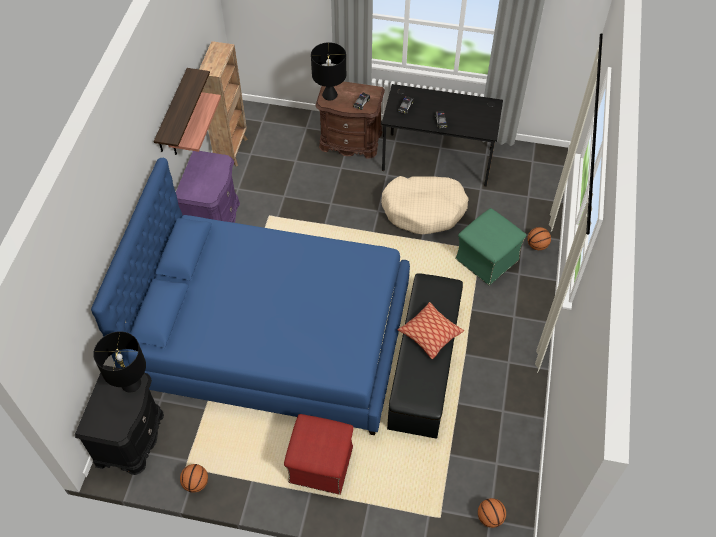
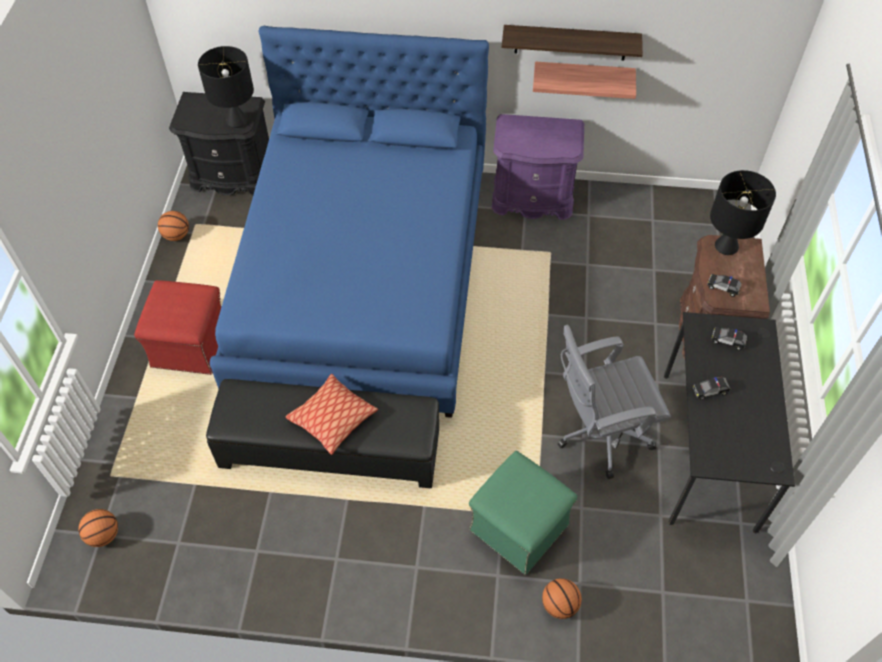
camera: 85 degrees right, 0 degrees up
brown bookcase [199,41,248,167] -> none
beige dog bed [381,176,469,234] -> grey office chair [558,325,671,479]

